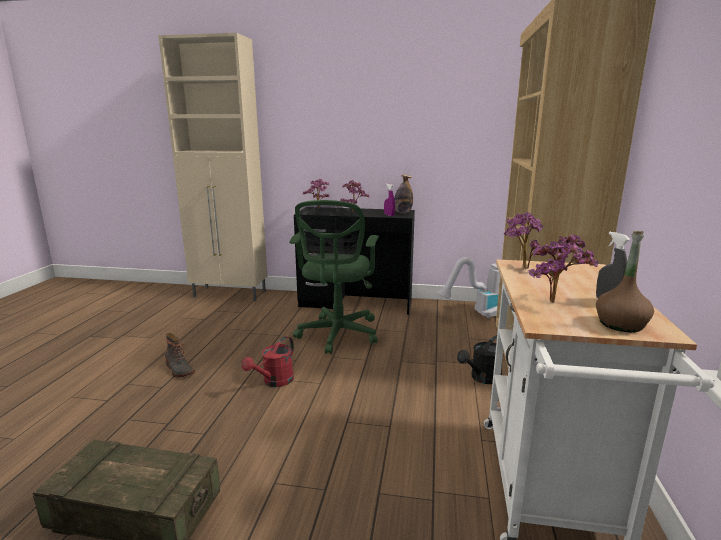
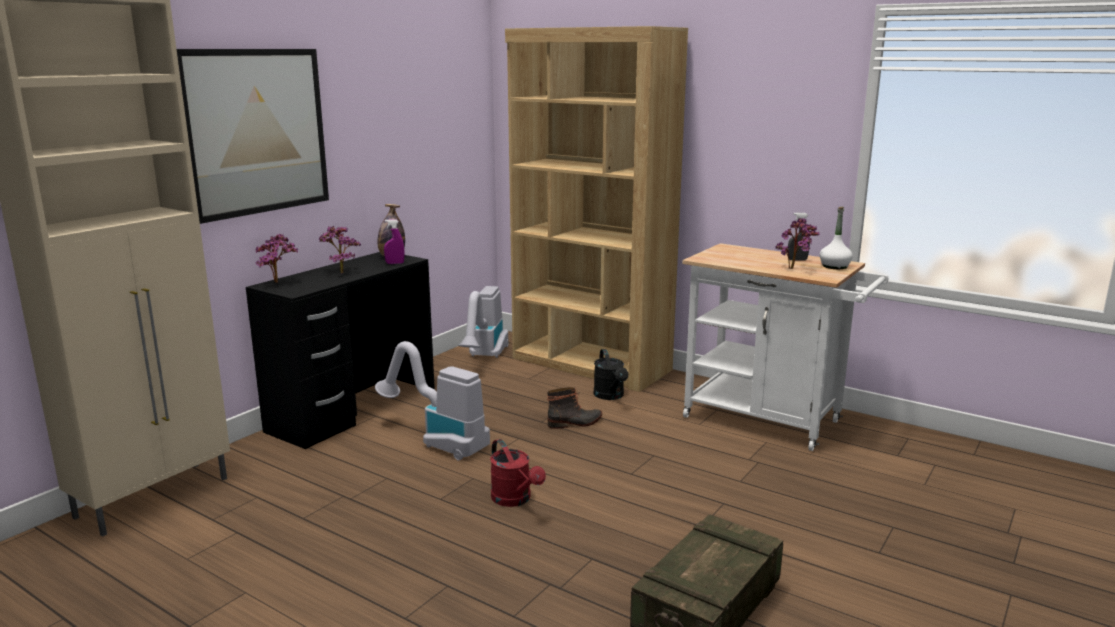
camera: 65 degrees left, 0 degrees up
boot [165,333,195,377] -> boot moved to [547,387,602,429]
green office chair [289,200,379,354] -> vacuum cleaner [375,341,490,461]
potted plant [503,212,548,269] -> none
brown bottle [596,231,654,332] -> white bottle [820,207,853,269]
none -> picture [177,49,329,224]

